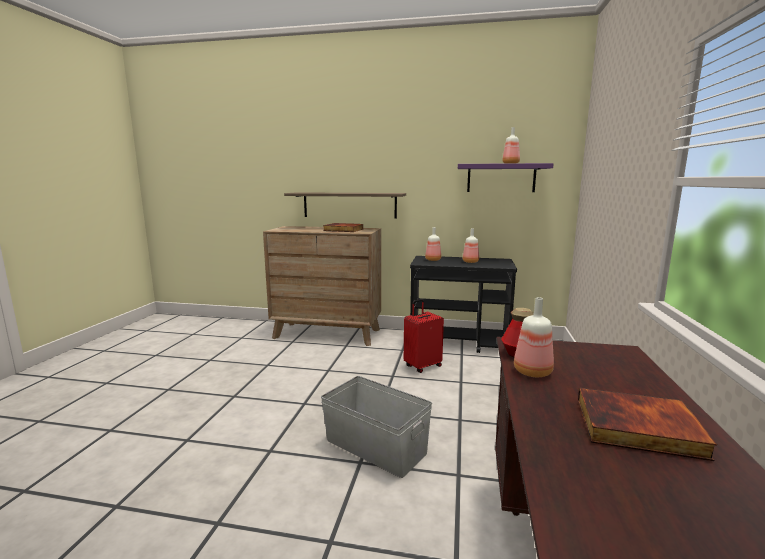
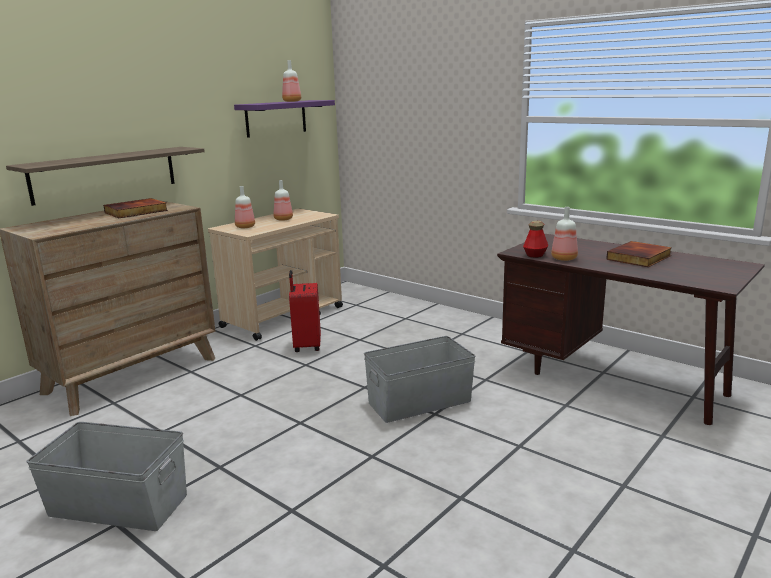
camera: 60 degrees left, 5 degrees up
black cart [410,256,517,353] -> beige cart [208,208,343,341]
none -> grey storage box [26,422,187,531]

